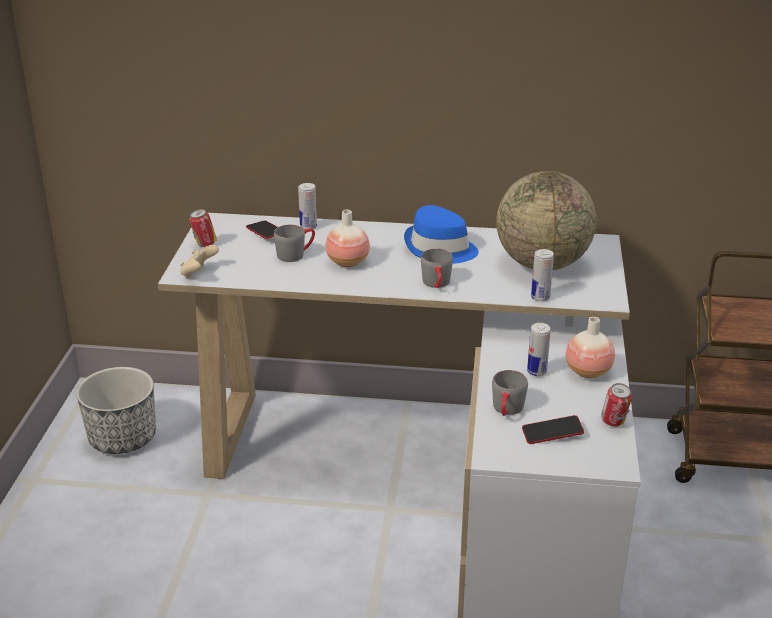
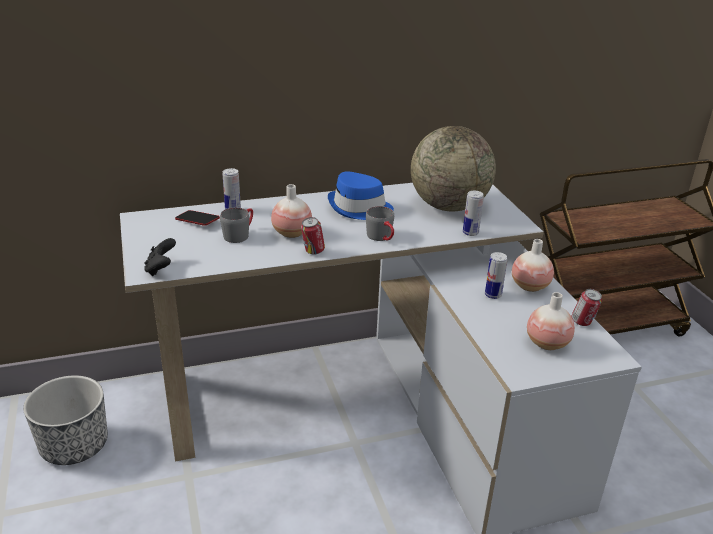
camera: 25 degrees left, 0 degrees up
beige game controller [180,245,219,279] -> black game controller [144,238,176,276]
can [189,209,217,247] -> can moved to [301,217,325,255]
grey mug [492,370,528,416] -> none
phone [522,415,584,444] -> vase [527,292,575,350]

